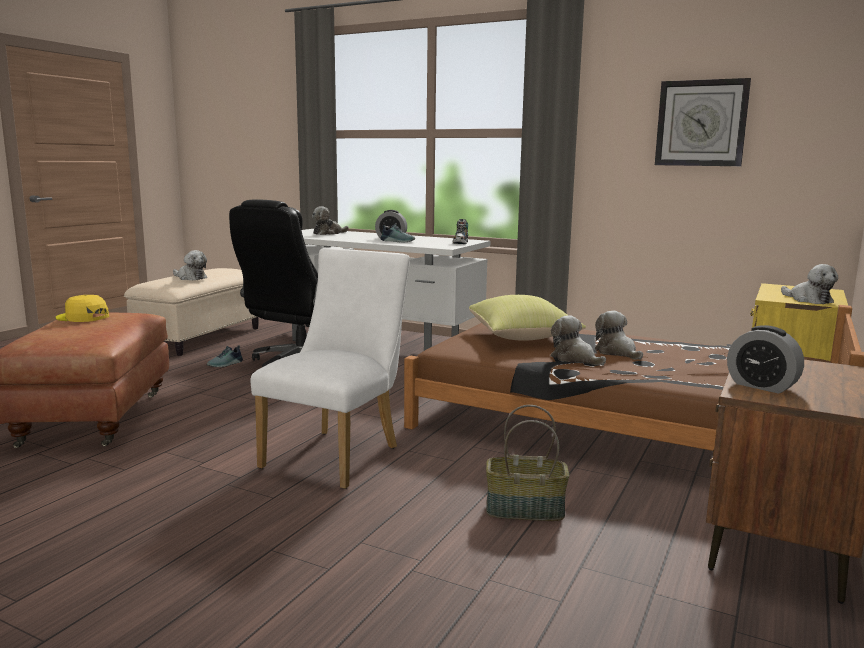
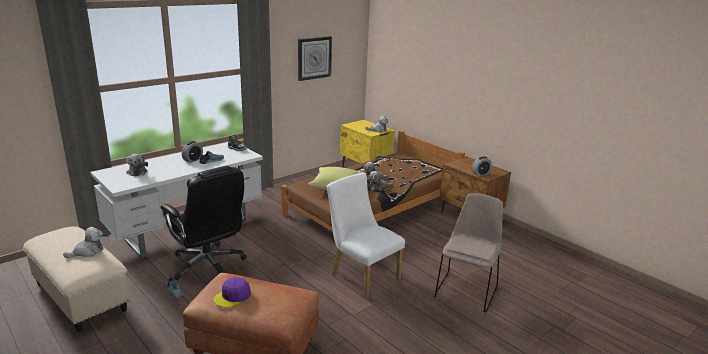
camera: 70 degrees left, 10 degrees up
yellow cap [56,295,109,322] -> purple cap [214,277,251,307]
basket [486,405,569,521] -> none
none -> beige chair [434,194,503,312]

